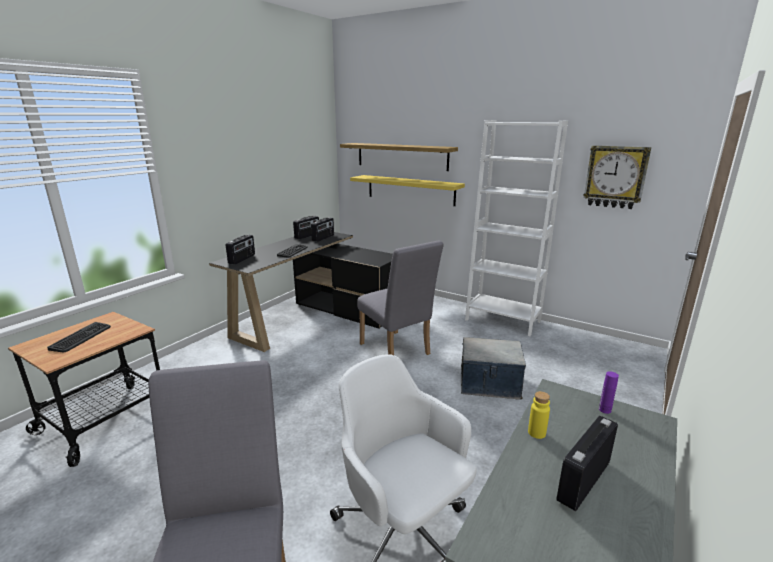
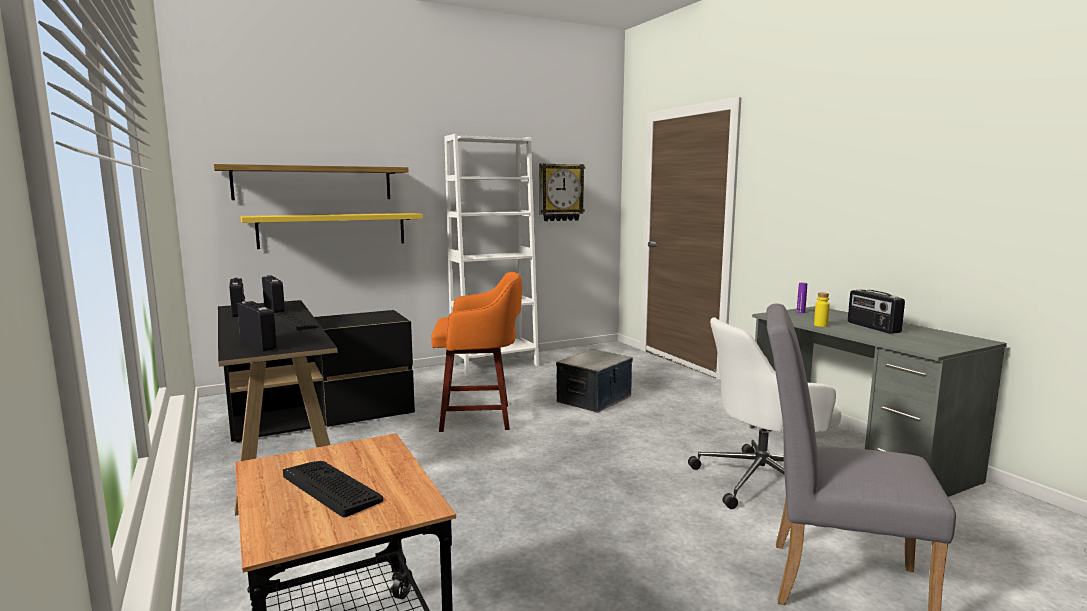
camera: 60 degrees left, 10 degrees down
grey chair [357,240,444,355] -> orange stool [431,272,522,432]

